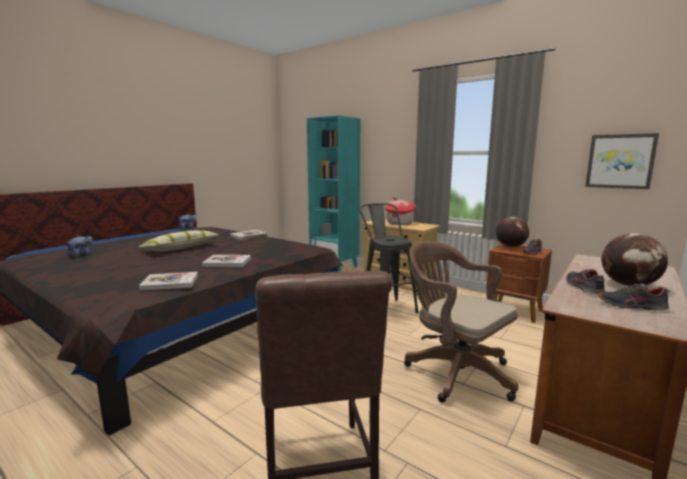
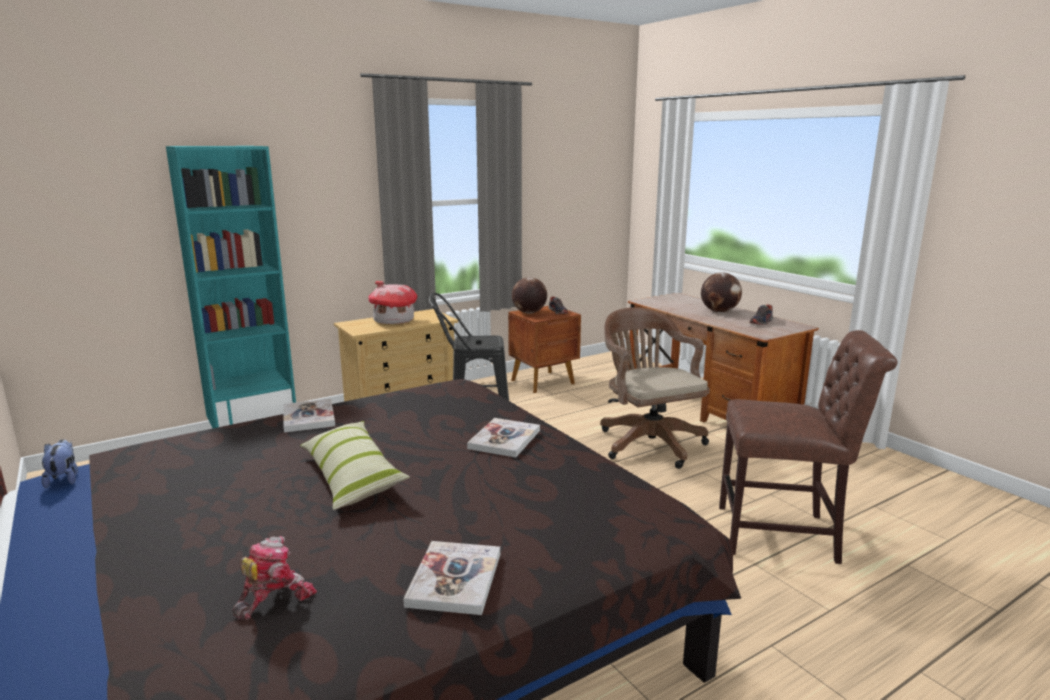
camera: 70 degrees left, 5 degrees up
plush toy [67,236,94,257] -> toy robot [233,536,317,620]
book [139,272,198,291] -> book moved to [403,541,500,615]
brown office chair [404,241,518,403] -> brown office chair turned 90 degrees clockwise [600,307,710,469]
shoe [566,269,605,294] -> none
picture [585,133,659,189] -> none

